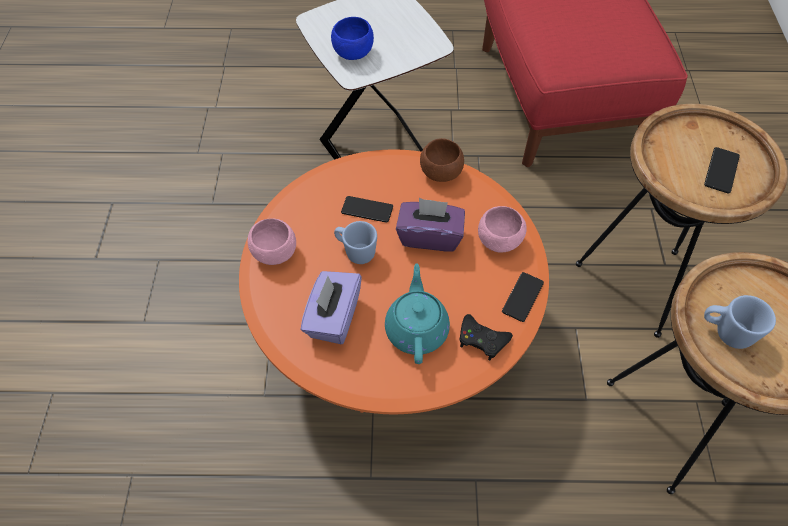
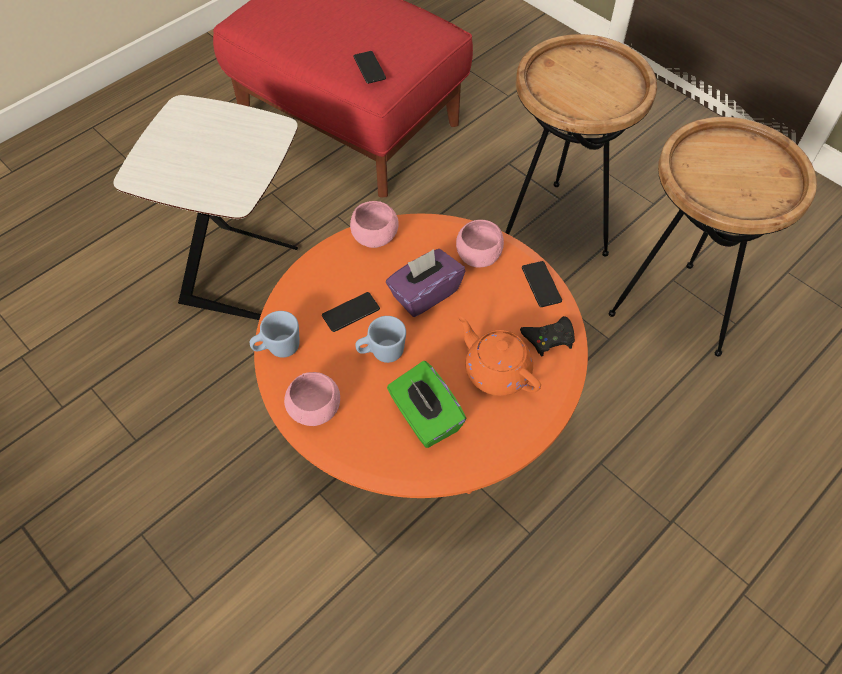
camera: 45 degrees left, 0 degrees up
purple tissue box [301,271,362,344] -> green tissue box [387,361,467,448]
blue bowl [331,17,374,60] -> none
turquoise teapot [385,263,450,364] -> orange teapot [458,316,541,396]
brown bowl [420,138,464,182] -> pink bowl [350,201,399,248]
phone [704,147,740,193] -> phone moved to [353,51,386,84]
blue mug [704,295,776,349] -> blue mug moved to [250,311,300,358]

